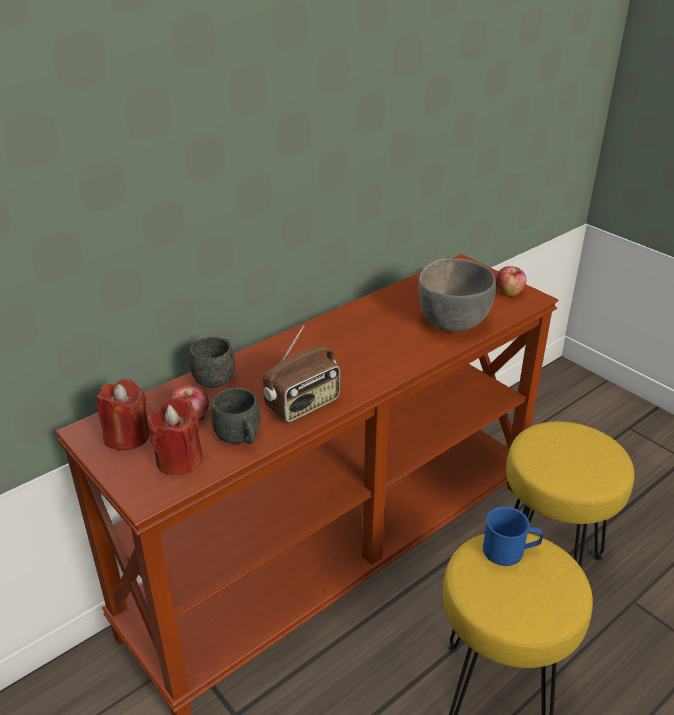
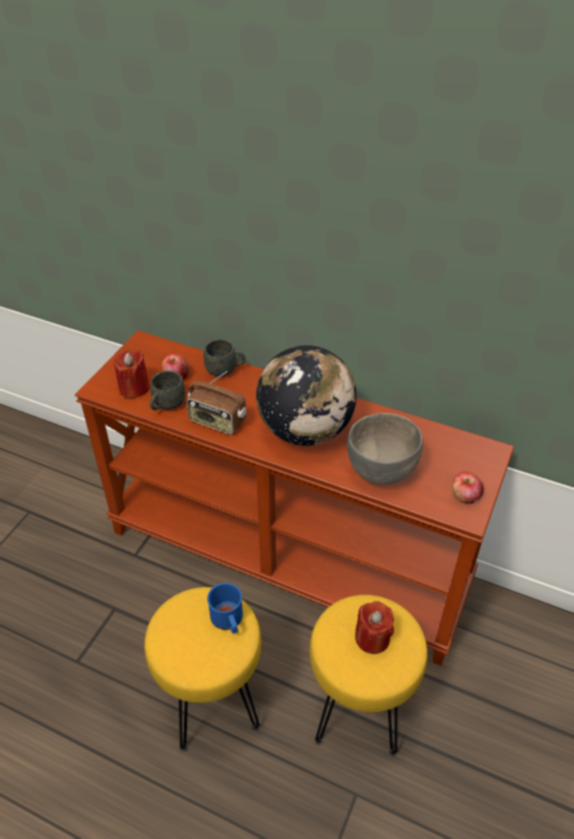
camera: 65 degrees right, 10 degrees up
red candle [97,379,150,450] -> red candle moved to [355,601,394,654]
none -> globe [256,345,356,446]

